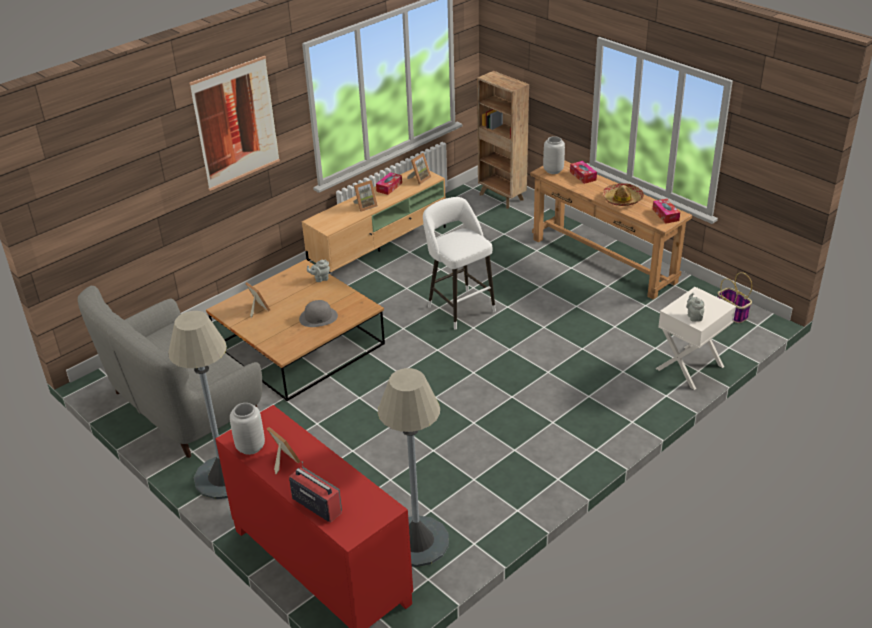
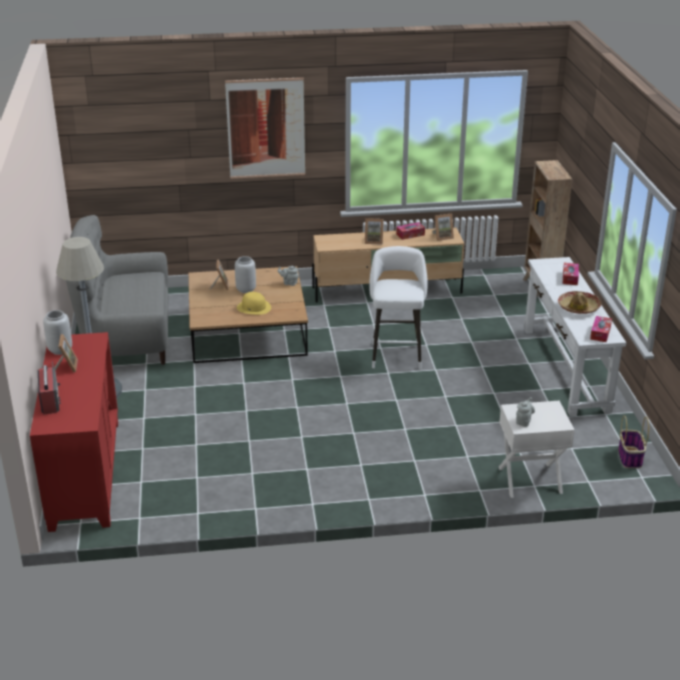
camera: 35 degrees right, 5 degrees down
grey hat [299,300,338,327] -> yellow hat [237,292,271,315]
grey floor lamp [378,368,449,567] -> none
brown console table [530,160,692,300] -> white console table [524,257,627,416]
grey vase [543,136,565,174] -> grey vase moved to [235,256,256,293]

